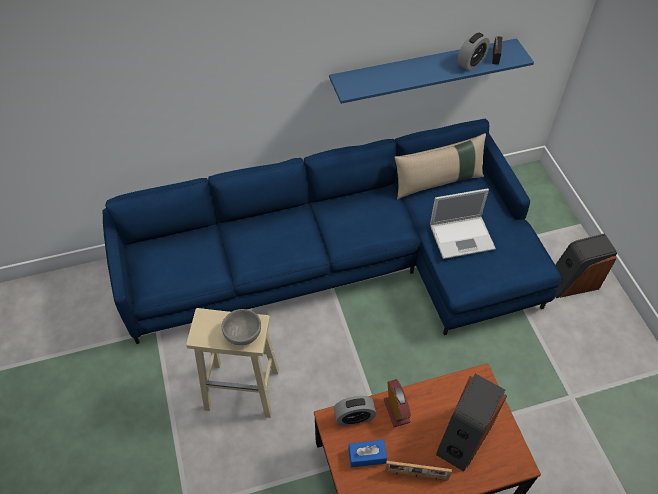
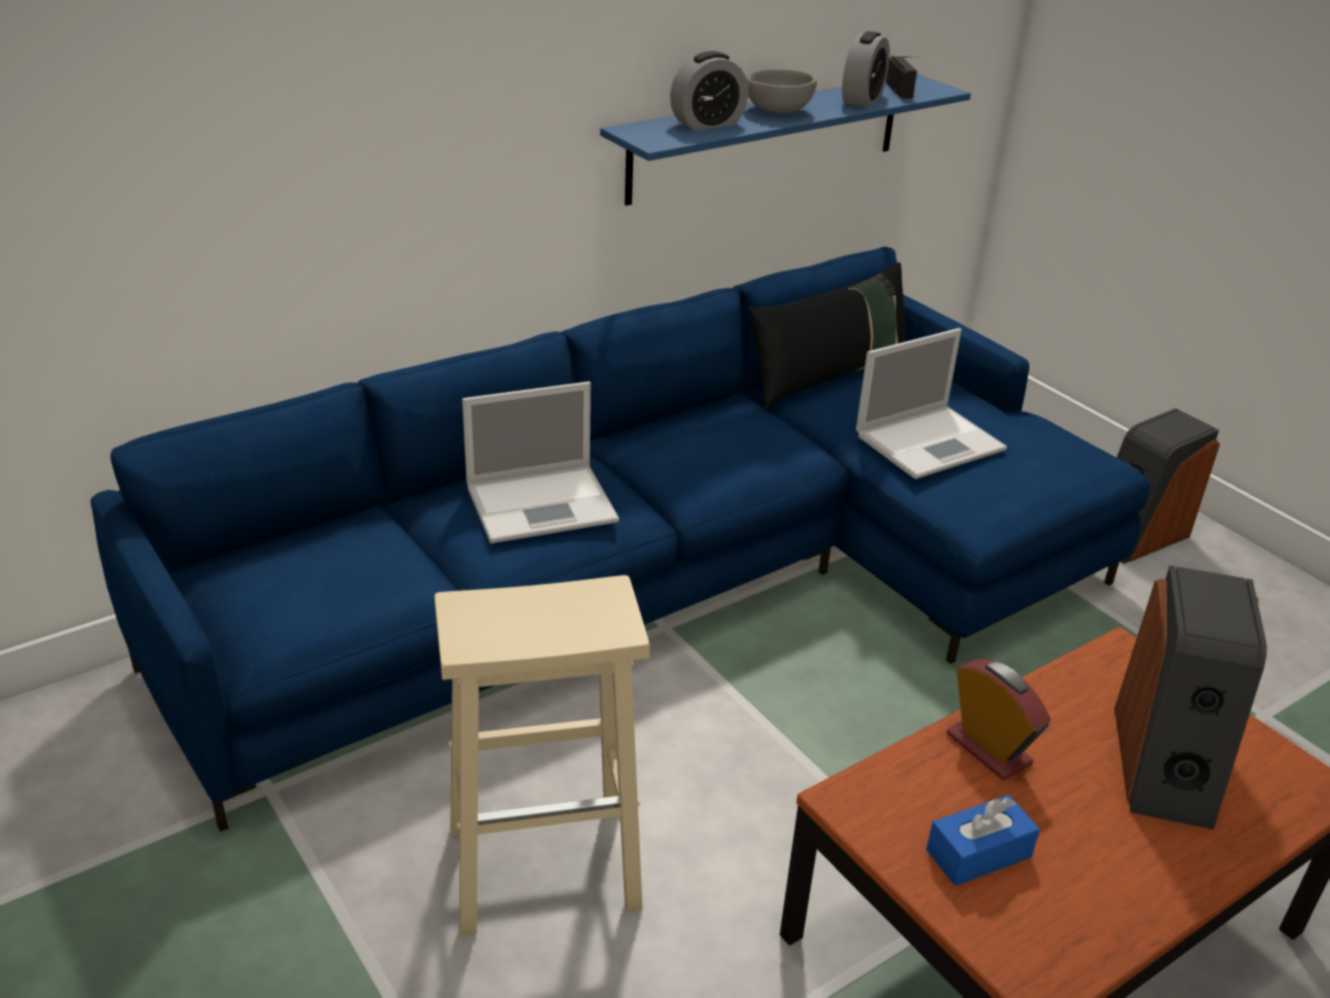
camera: 20 degrees left, 20 degrees down
grey bowl [222,309,261,345] -> grey bowl moved to [747,69,817,113]
alarm clock [334,396,376,426] -> alarm clock moved to [670,51,748,131]
picture frame [385,461,452,480] -> none
beige pillow [394,133,486,200] -> black pillow [749,262,906,410]
none -> laptop [462,382,619,544]

